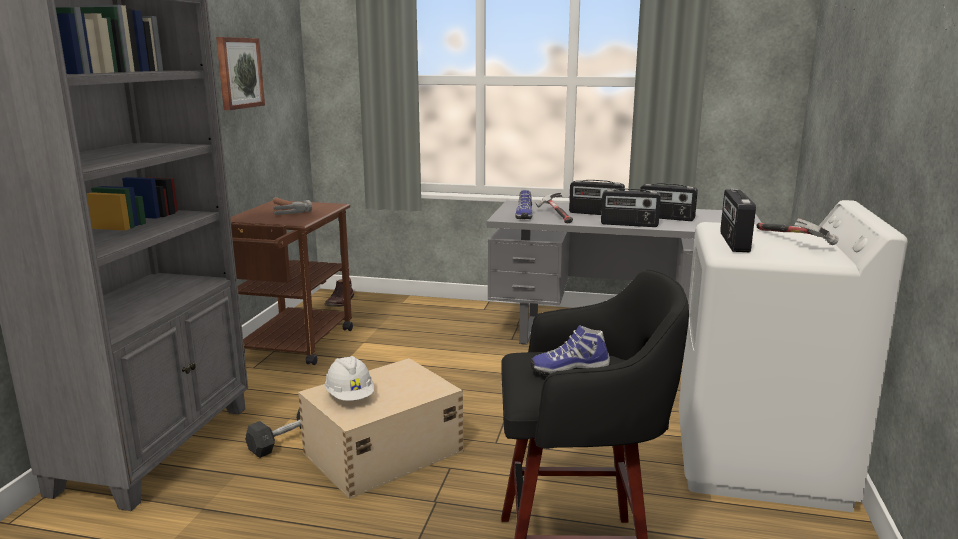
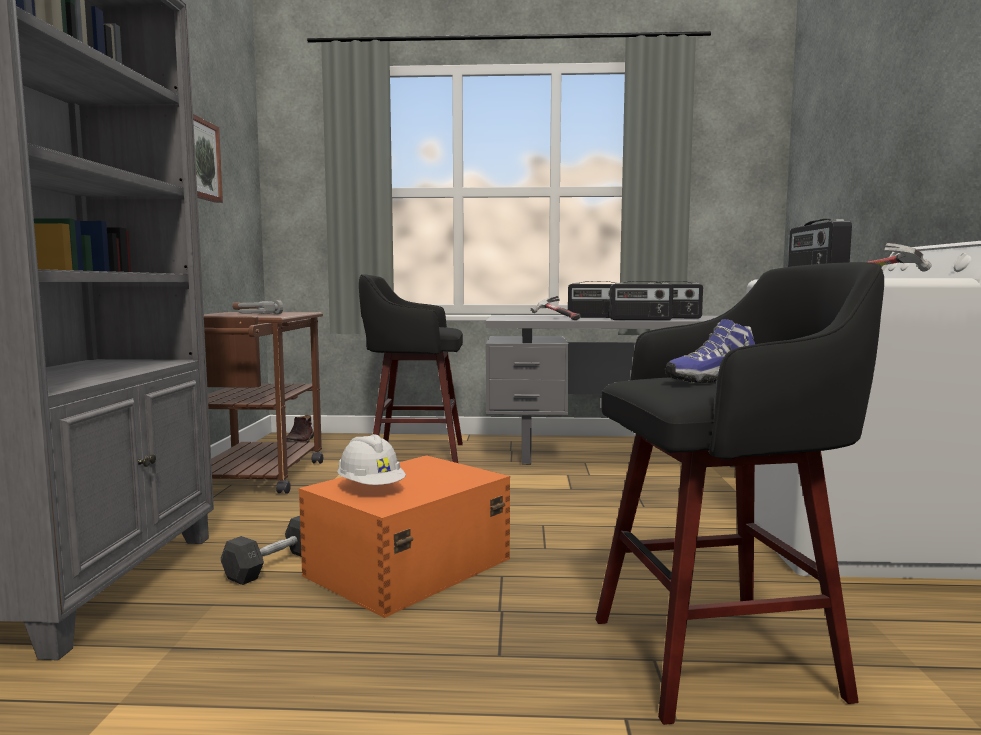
camera: 10 degrees left, 10 degrees down
beige storage box [298,358,463,499] -> orange storage box [299,455,510,618]
shoe [515,190,532,219] -> none
none -> black stool [359,274,463,463]

